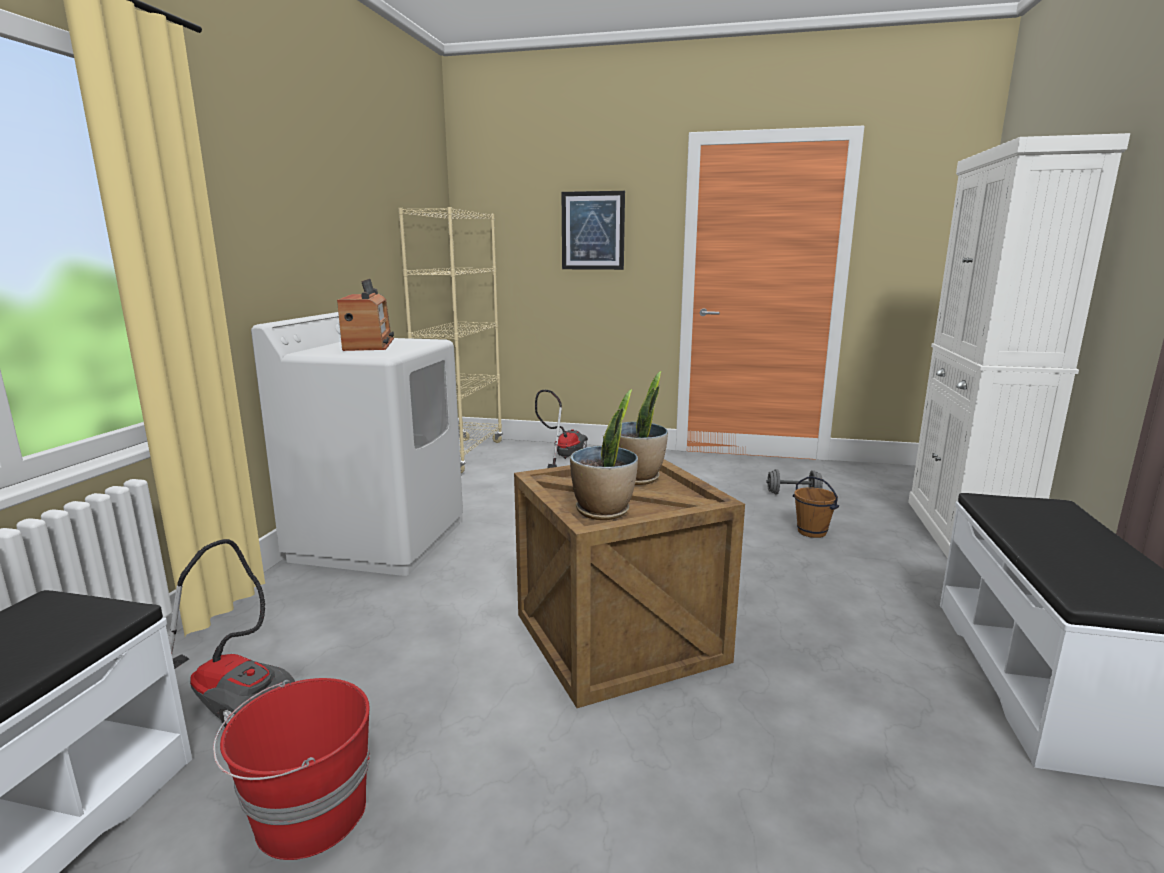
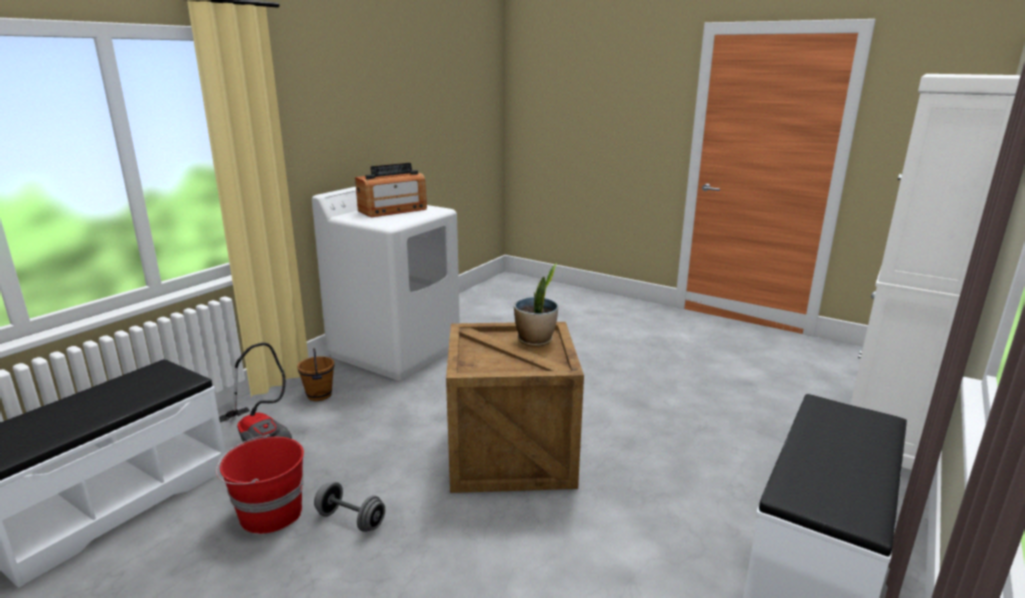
camera: 20 degrees right, 5 degrees up
radio [337,279,394,351] -> radio turned 45 degrees clockwise [355,163,427,217]
beige bookcase [398,207,503,473] -> none
vacuum cleaner [535,390,588,468] -> none
picture [562,191,625,270] -> none
potted plant [570,389,638,520] -> none
grey dumbbell [766,469,823,494] -> grey dumbbell moved to [314,482,385,532]
brown bucket [793,476,839,538] -> brown bucket moved to [297,348,334,401]

